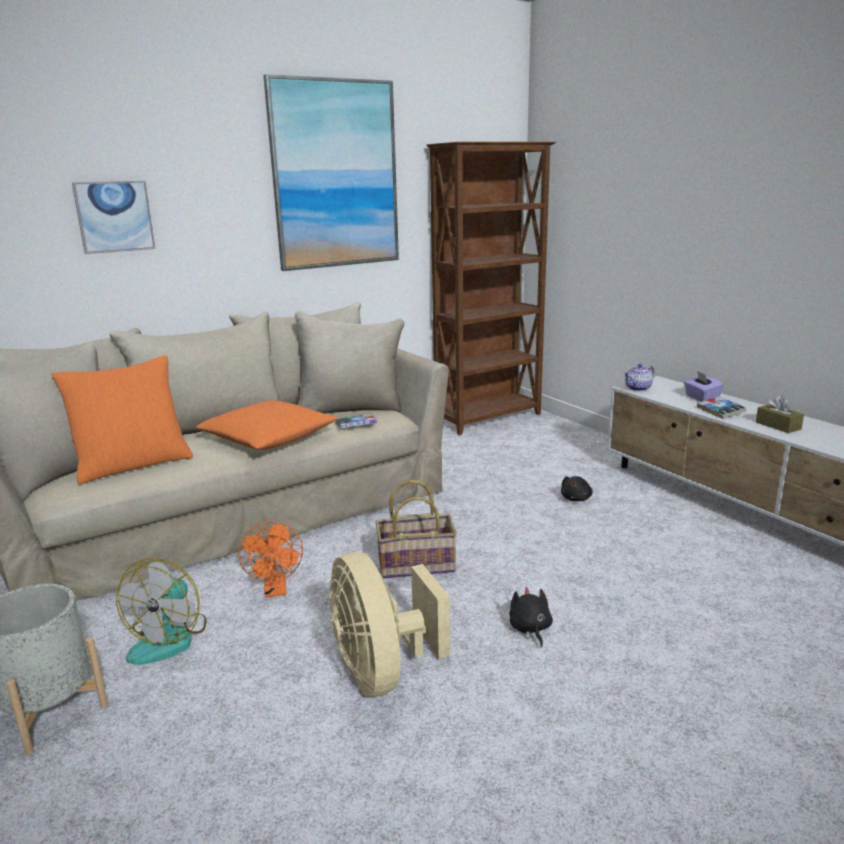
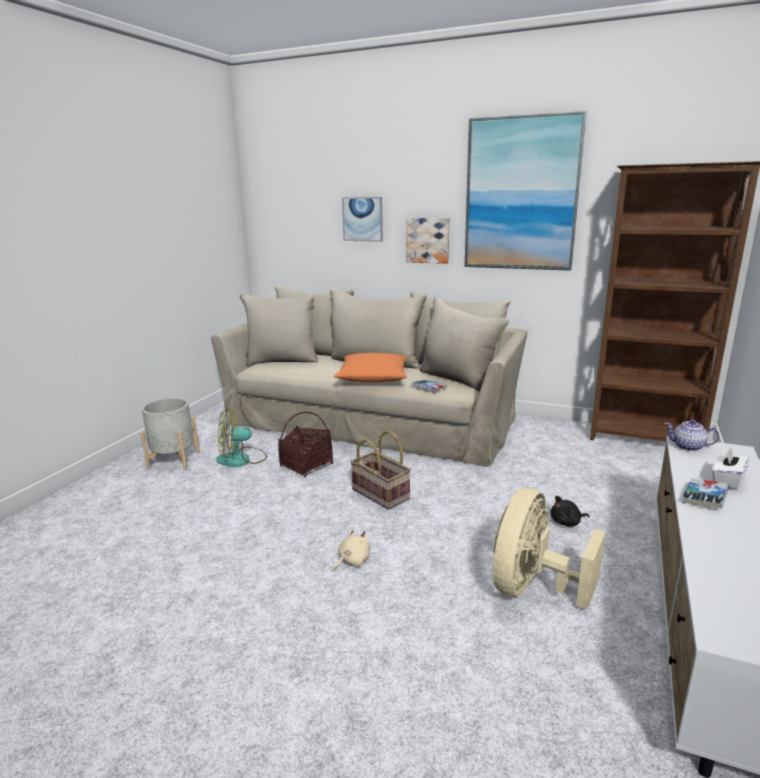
camera: 55 degrees right, 0 degrees up
orange pillow [51,355,193,485] -> none
orange fan [238,521,303,598] -> basket [278,412,333,477]
beige fan [329,551,450,697] -> beige fan moved to [493,488,605,610]
black plush toy [510,587,553,647] -> beige plush toy [332,528,370,571]
purple tissue box [684,371,723,402] -> white tissue box [712,447,750,490]
brown tissue box [756,396,804,433] -> none
none -> picture [406,218,450,264]

